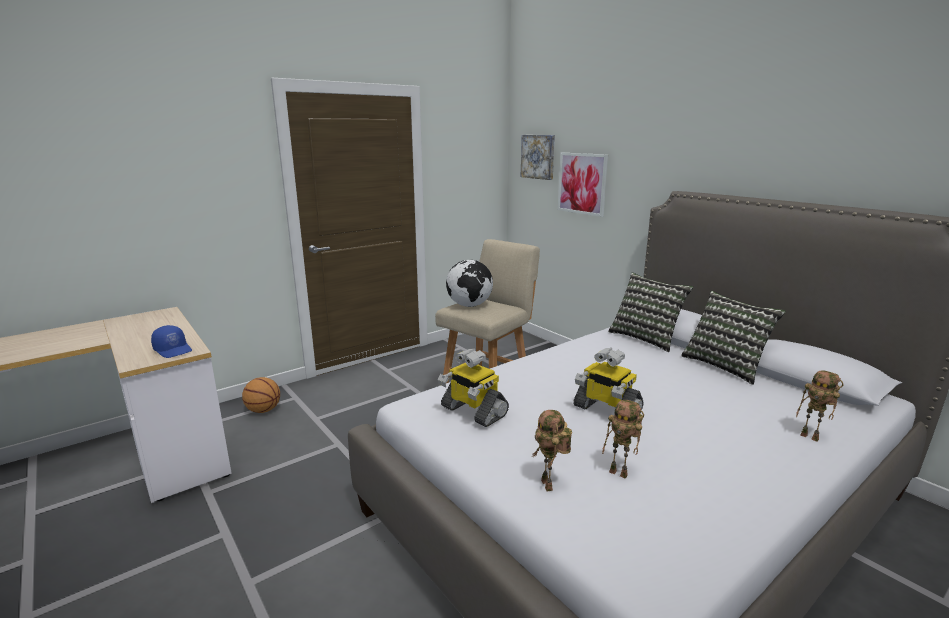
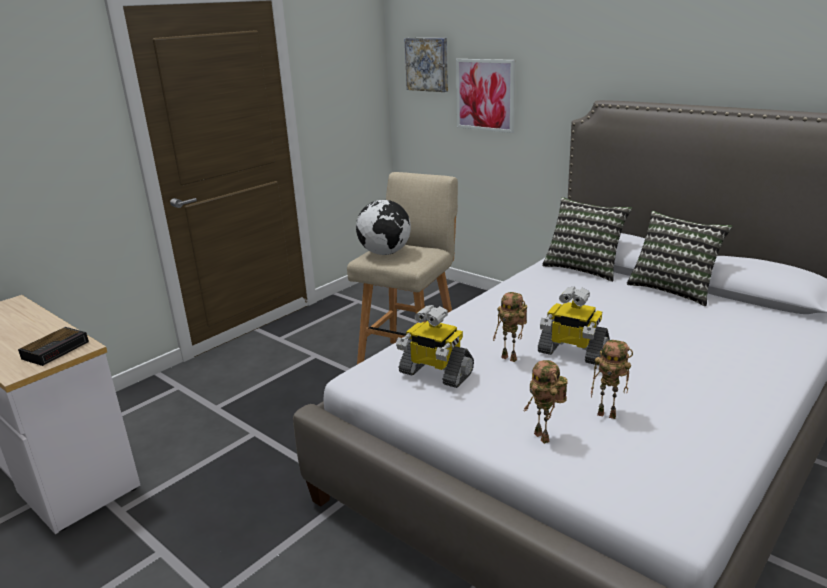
camera: 10 degrees left, 5 degrees up
blue cap [151,325,192,358] -> alarm clock [18,327,89,366]
basketball [242,377,280,413] -> none
toy robot [796,370,843,442] -> toy robot moved to [493,292,527,362]

